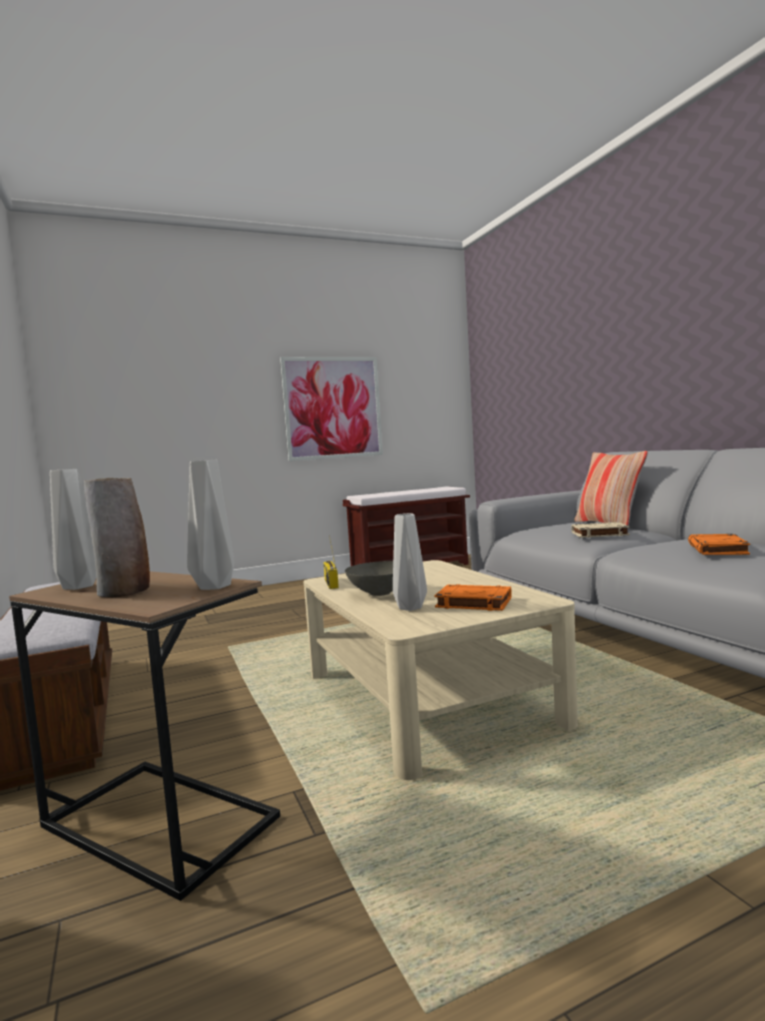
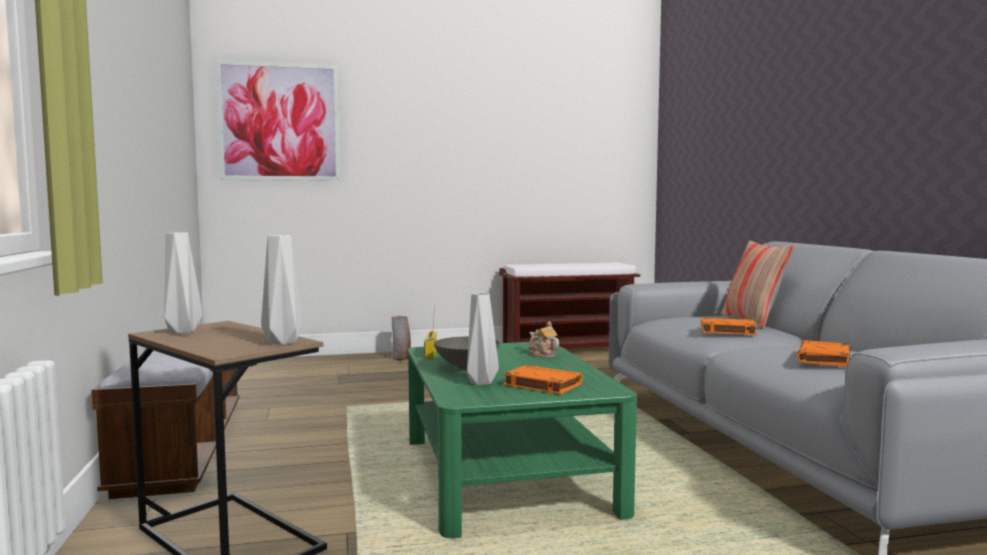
camera: 10 degrees right, 0 degrees up
vase [84,478,150,598] -> vase moved to [392,316,411,360]
picture [280,357,383,461] -> picture moved to [216,60,340,181]
beige coffee table [303,560,578,780] -> green coffee table [408,342,637,538]
beige book [571,522,630,538] -> orange book [701,318,757,335]
none -> teapot [528,321,559,357]

